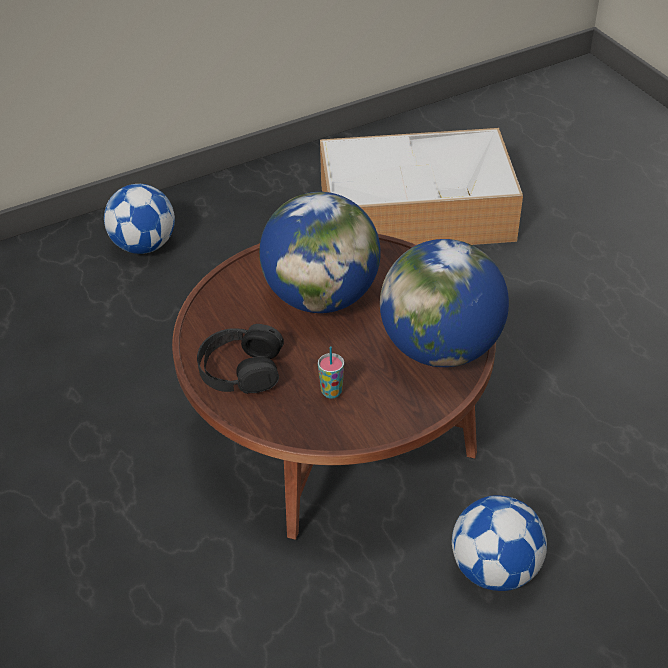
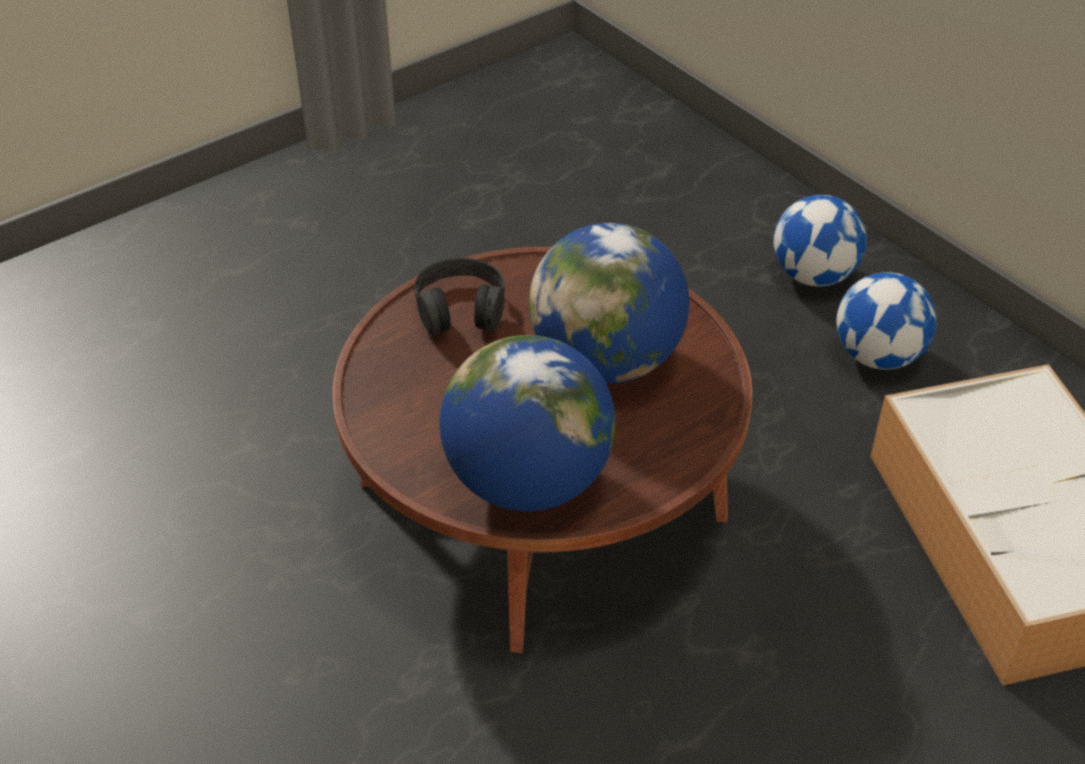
camera: 80 degrees right, 0 degrees up
cup [318,346,344,399] -> none
football [452,495,547,591] -> football moved to [836,272,937,370]

